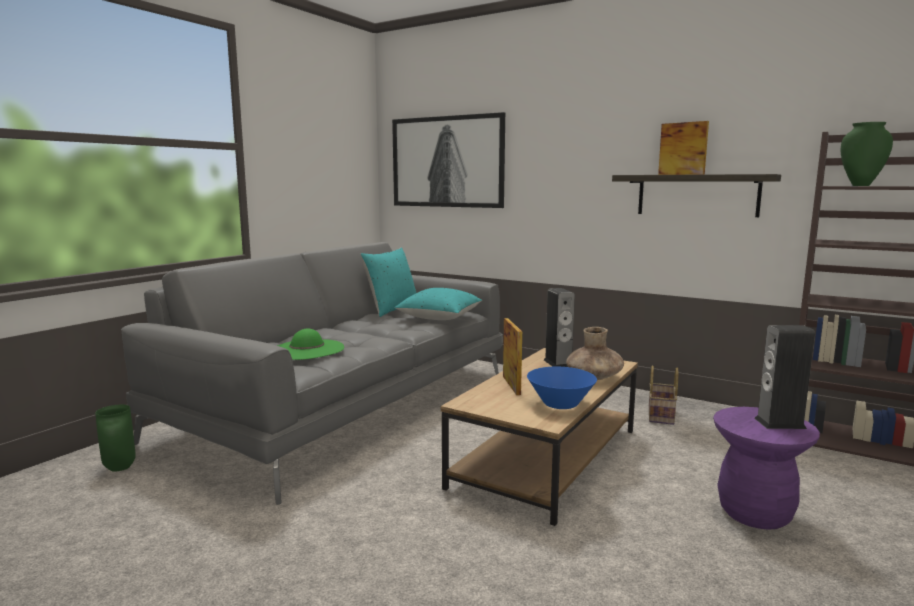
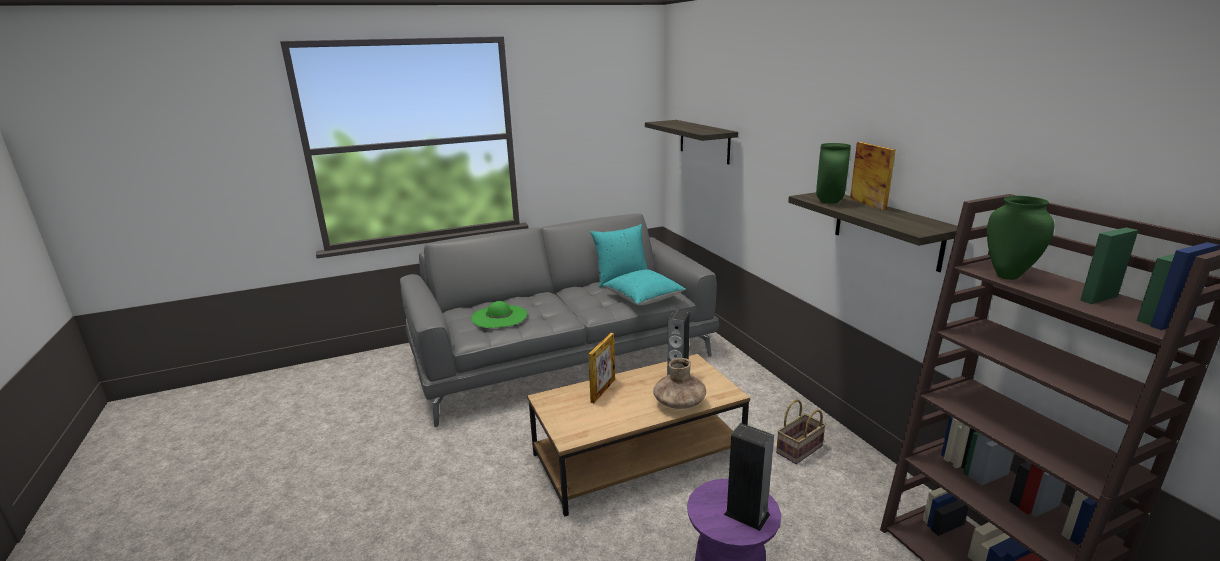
camera: 35 degrees right, 10 degrees up
green vase [95,405,136,472] -> green vase moved to [816,143,851,204]
picture [392,112,505,208] -> shelf [645,120,738,165]
blue bowl [527,367,597,409] -> none

